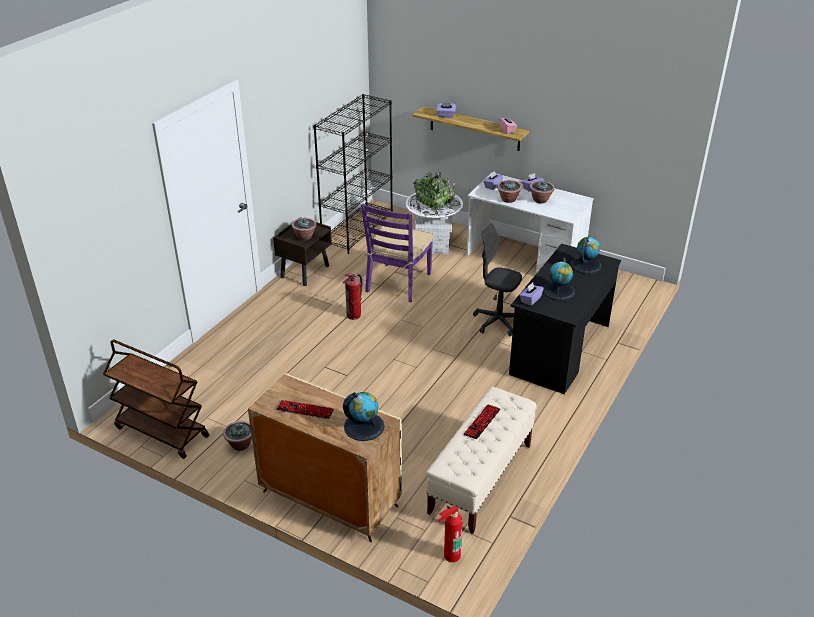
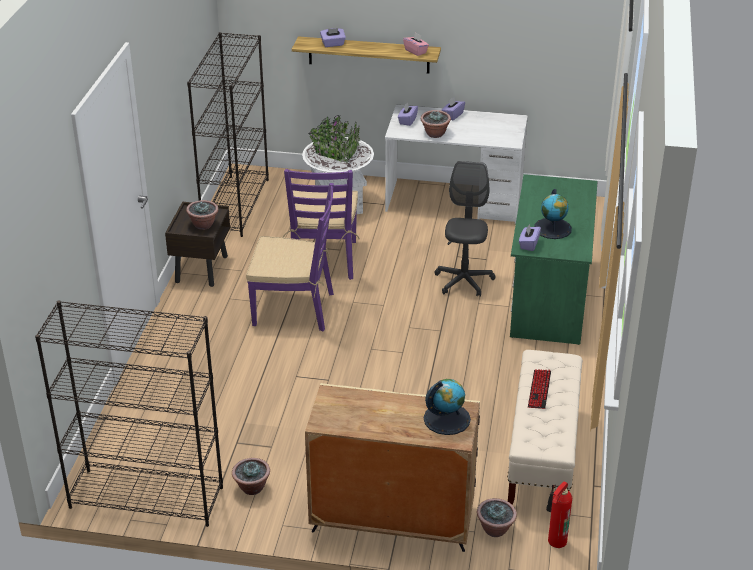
camera: 20 degrees left, 0 degrees up
brown cart [103,340,209,459] -> black bookcase [35,300,223,527]
keyboard [276,400,334,419] -> none
fire extinguisher [343,273,363,320] -> purple chair [246,183,334,331]
grey office chair [473,223,522,336] -> grey office chair turned 90 degrees clockwise [434,161,495,297]
black desk [509,243,621,394] -> green desk [510,174,598,345]
potted plant [529,181,555,203] -> potted plant moved to [477,498,517,537]
globe [570,237,602,274] -> none

